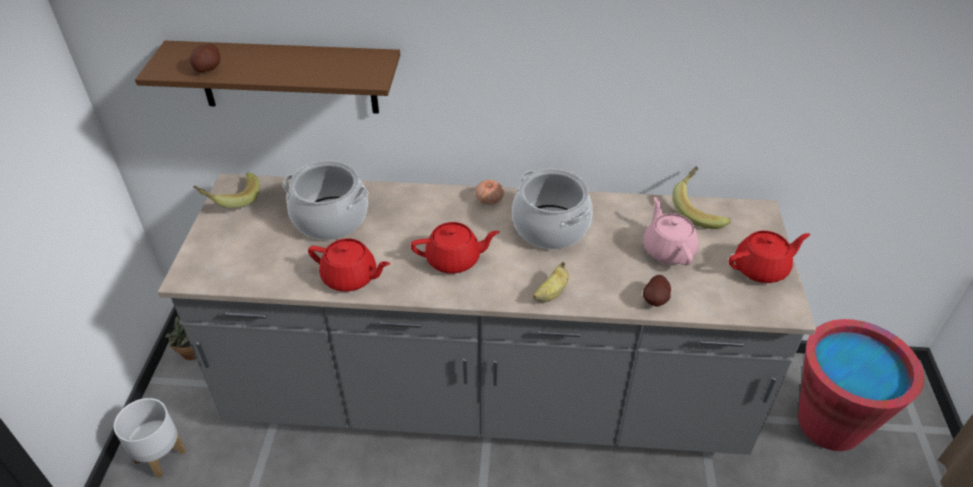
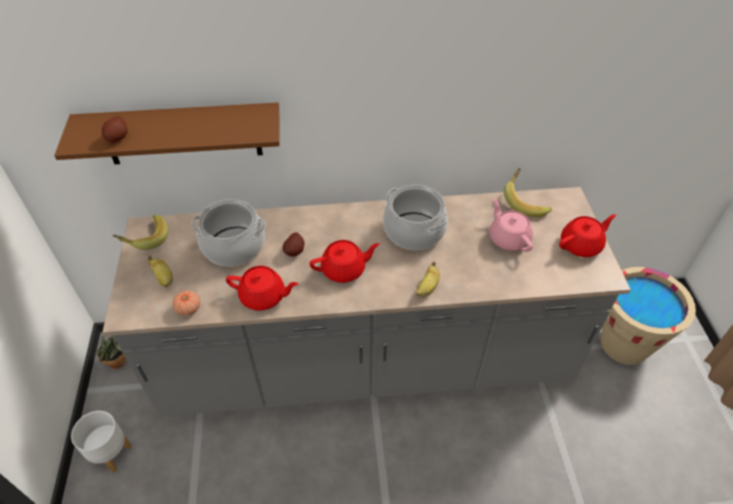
camera: 10 degrees left, 5 degrees up
tomato [475,180,504,205] -> tomato moved to [173,291,200,316]
potato [643,275,671,306] -> potato moved to [282,232,304,257]
red bucket [798,319,925,451] -> beige bucket [601,267,696,365]
none -> banana [148,256,173,287]

